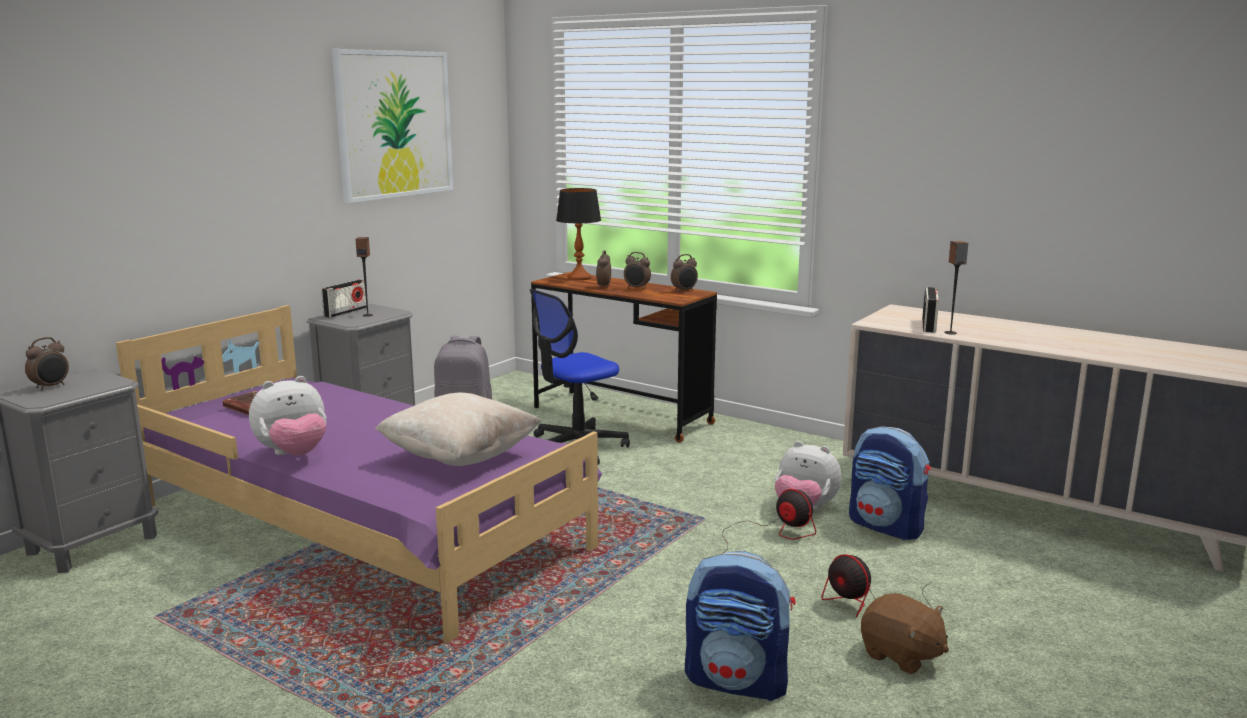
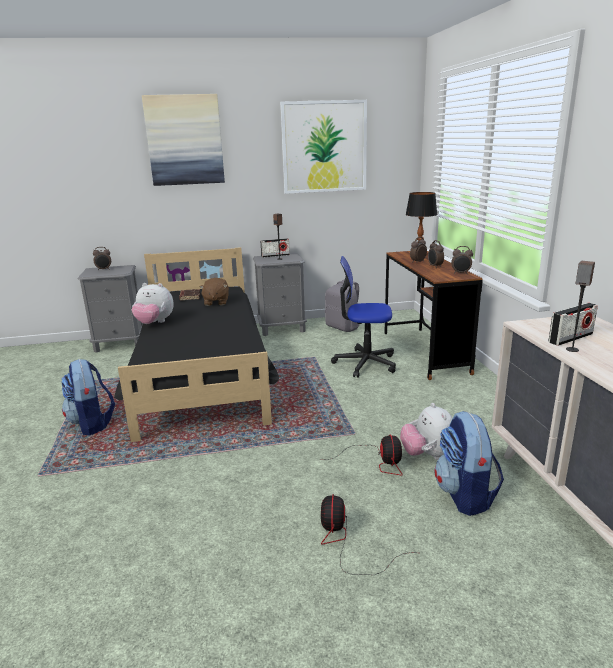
camera: 45 degrees right, 5 degrees up
purple bed [116,305,602,643] -> black bed [114,247,279,442]
beige pillow [375,393,541,466] -> none
backpack [685,551,796,701] -> backpack moved to [61,359,115,435]
brown plush toy [861,593,949,674] -> brown plush toy moved to [199,278,229,306]
none -> picture [142,94,225,186]

